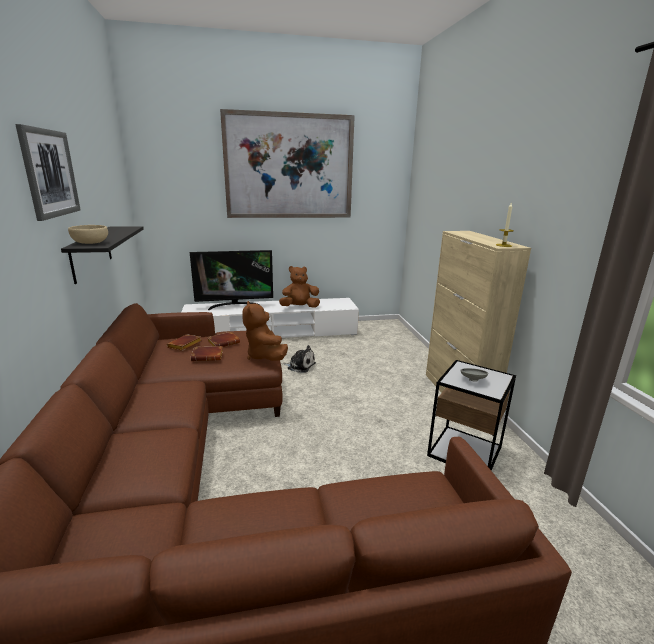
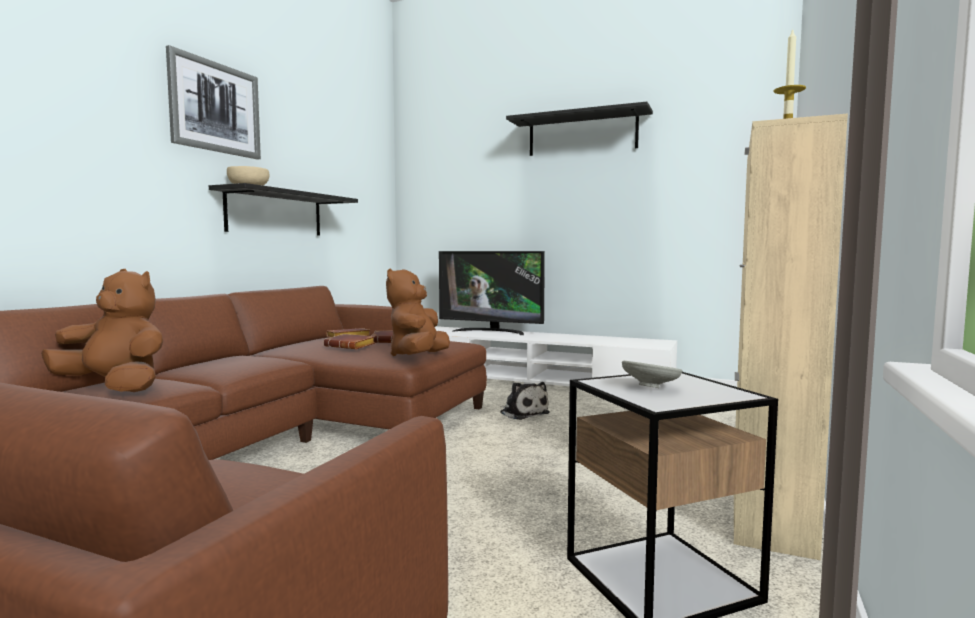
camera: 35 degrees right, 15 degrees down
picture [220,109,355,218] -> black shelf [506,102,653,156]
brown plush toy [279,266,320,308] -> brown plush toy moved to [41,269,163,392]

